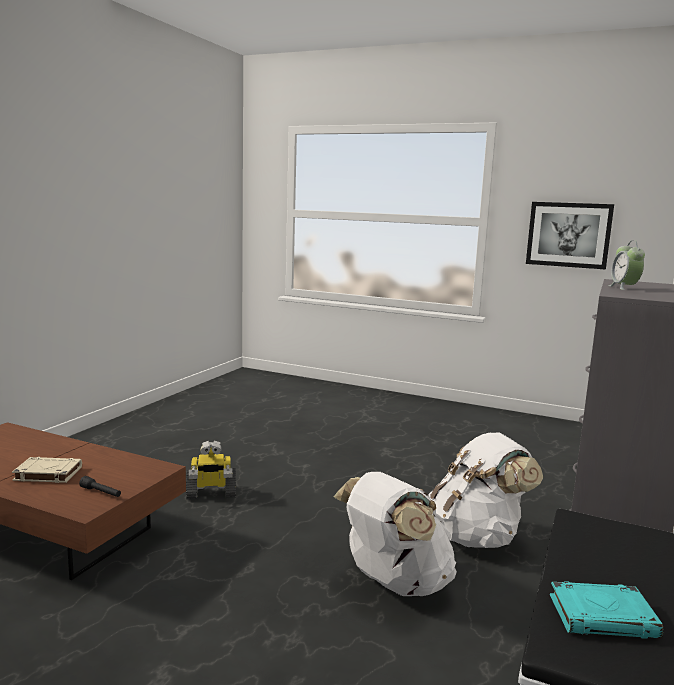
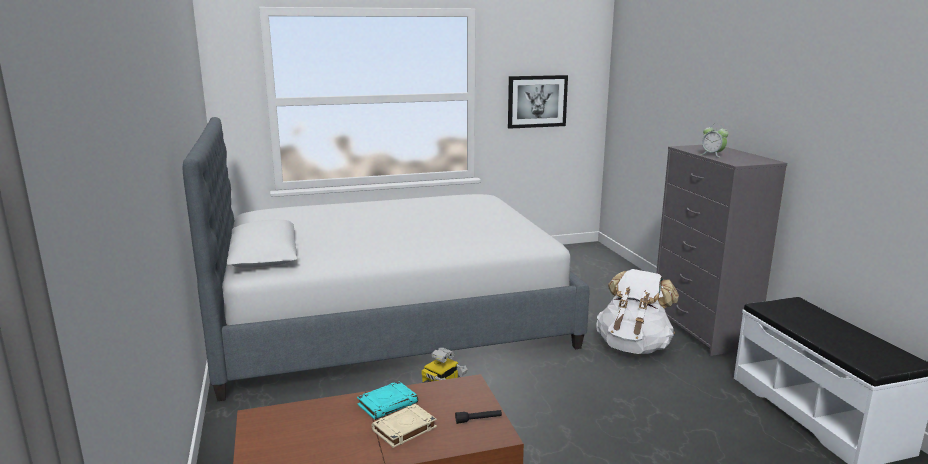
camera: 40 degrees left, 5 degrees up
white backpack [333,472,457,596] -> none
turquoise book [550,581,663,639] -> turquoise book moved to [357,381,418,420]
none -> bed [182,117,589,401]

